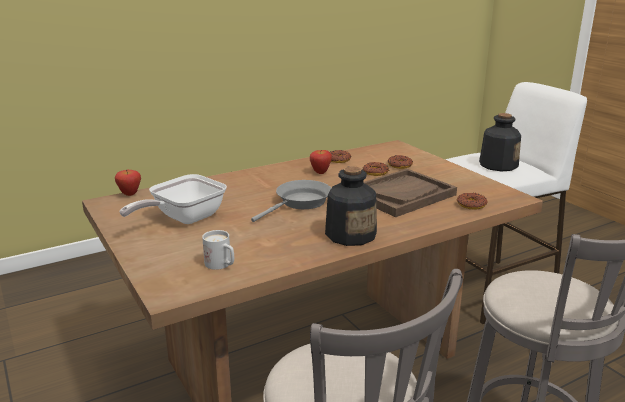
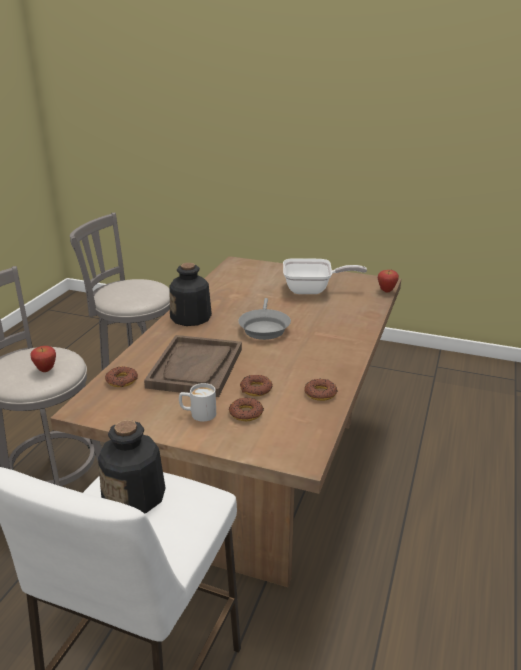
camera: 140 degrees right, 5 degrees up
frying pan [120,174,227,224] -> frying pan turned 90 degrees clockwise [283,258,367,294]
white mug [202,230,234,270] -> white mug moved to [179,383,216,422]
apple [310,150,332,174] -> apple moved to [30,346,56,372]

